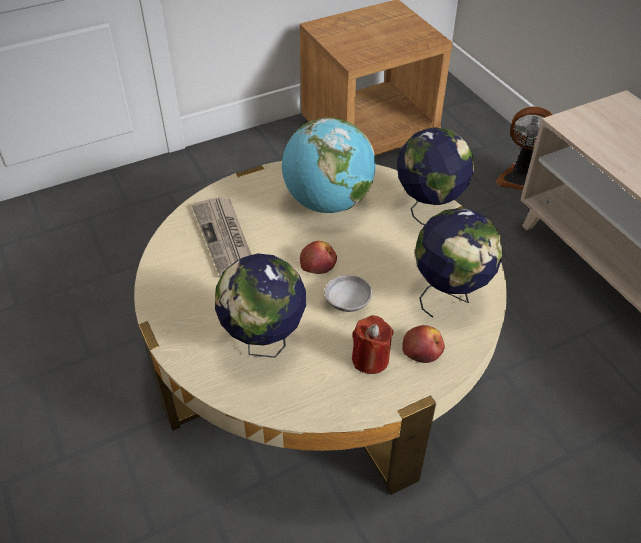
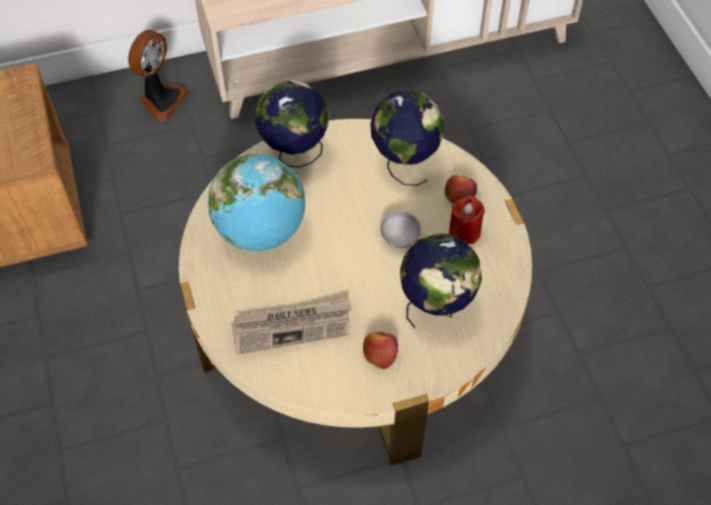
camera: 80 degrees left, 10 degrees up
apple [300,241,337,274] -> apple moved to [363,332,398,369]

